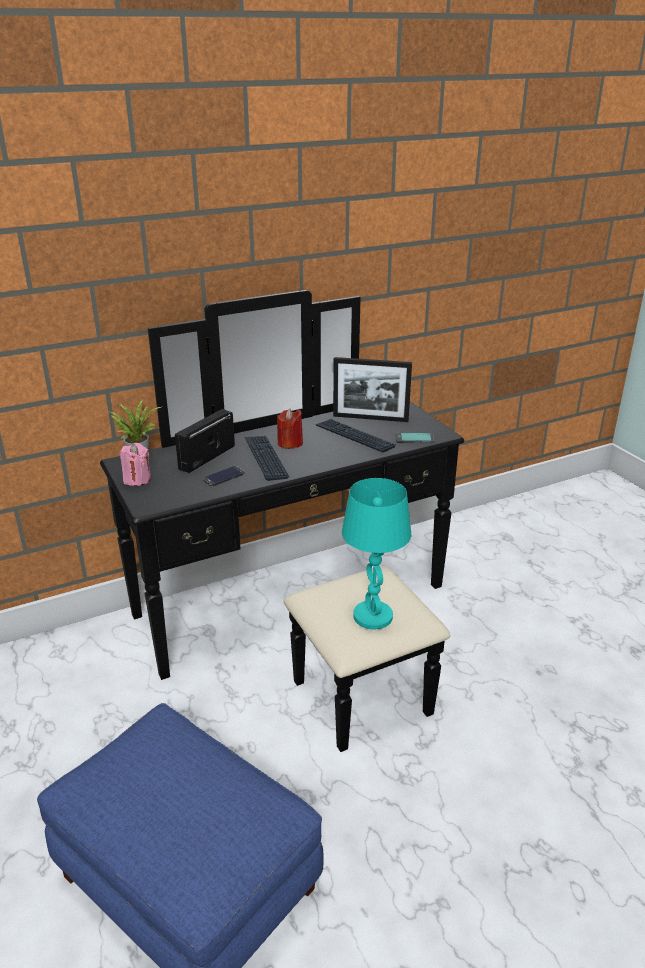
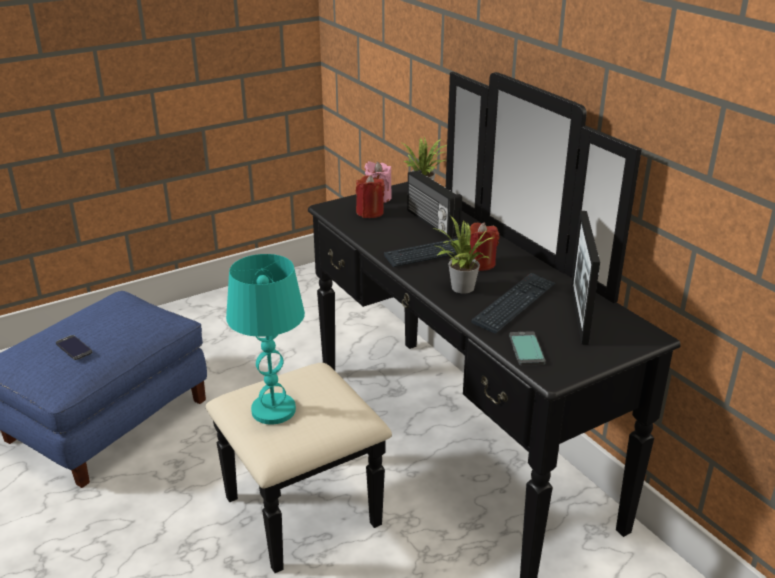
camera: 85 degrees right, 0 degrees up
radio [175,409,235,473] -> radio turned 150 degrees counterclockwise [407,170,462,238]
phone [203,466,245,486] -> phone moved to [56,335,92,360]
none -> red candle [356,175,385,218]
none -> potted plant [431,216,493,294]

